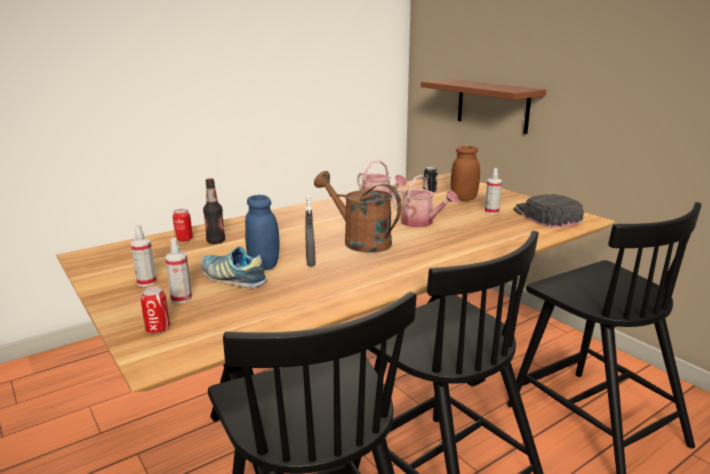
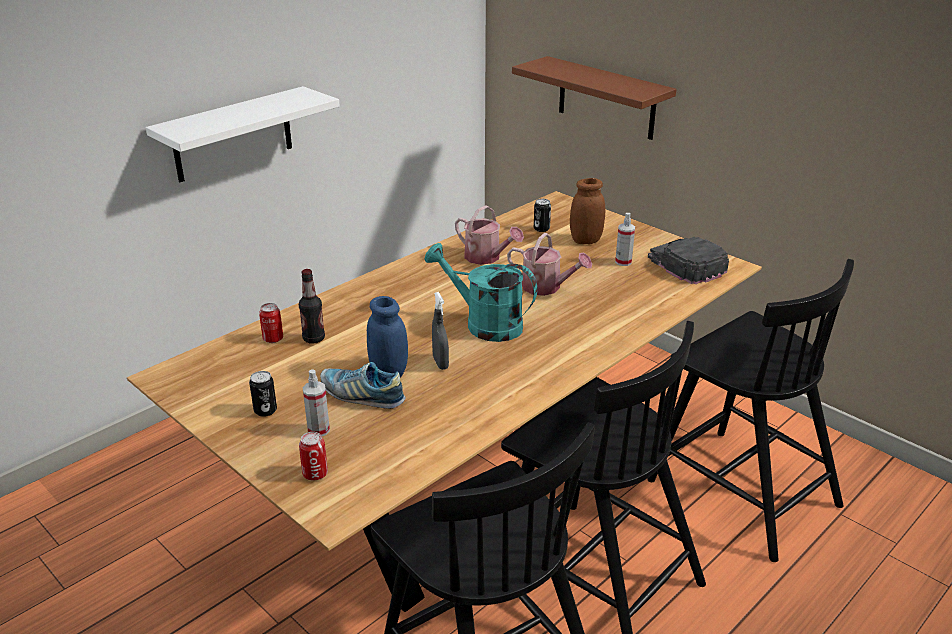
camera: 10 degrees left, 10 degrees up
spray bottle [130,225,157,287] -> can [249,371,277,417]
brown watering can [314,171,402,253] -> turquoise watering can [424,243,537,342]
none -> white shelf [146,86,340,182]

